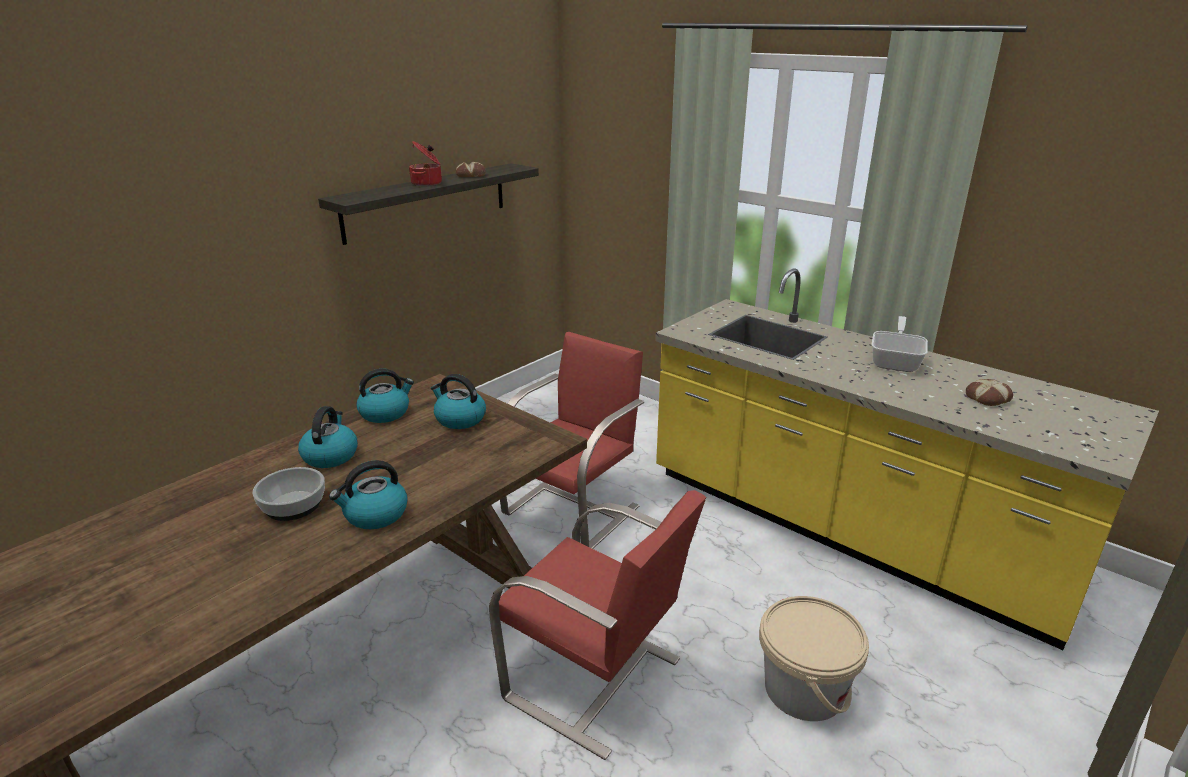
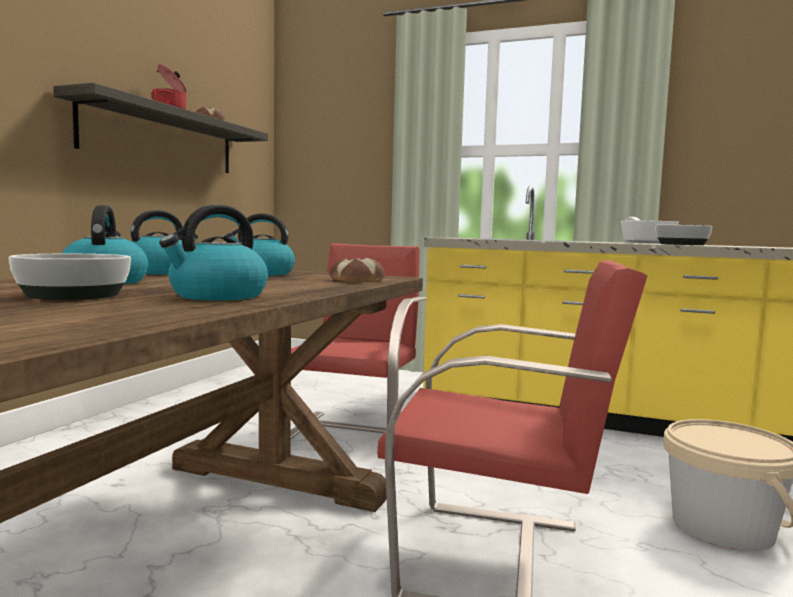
camera: 20 degrees left, 20 degrees down
bread [966,379,1013,406] -> bread moved to [329,258,384,282]
none -> bowl [655,225,712,245]

